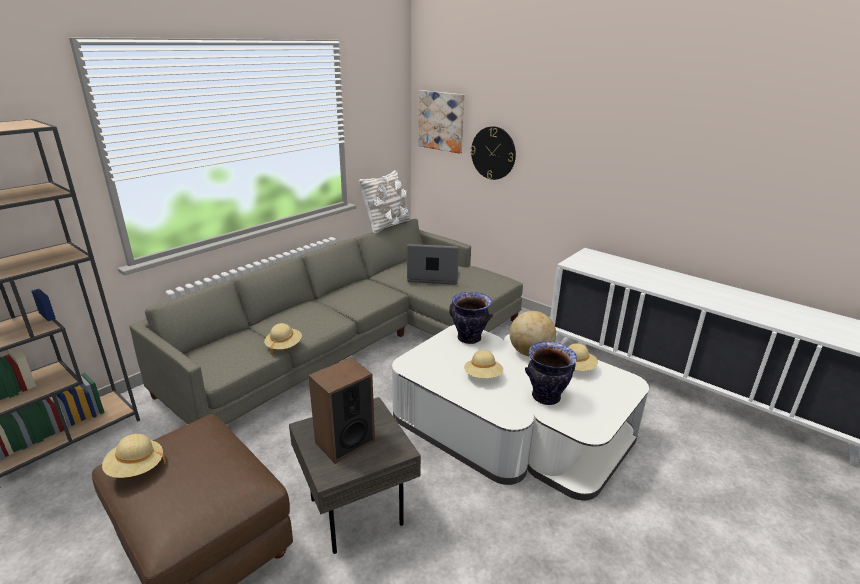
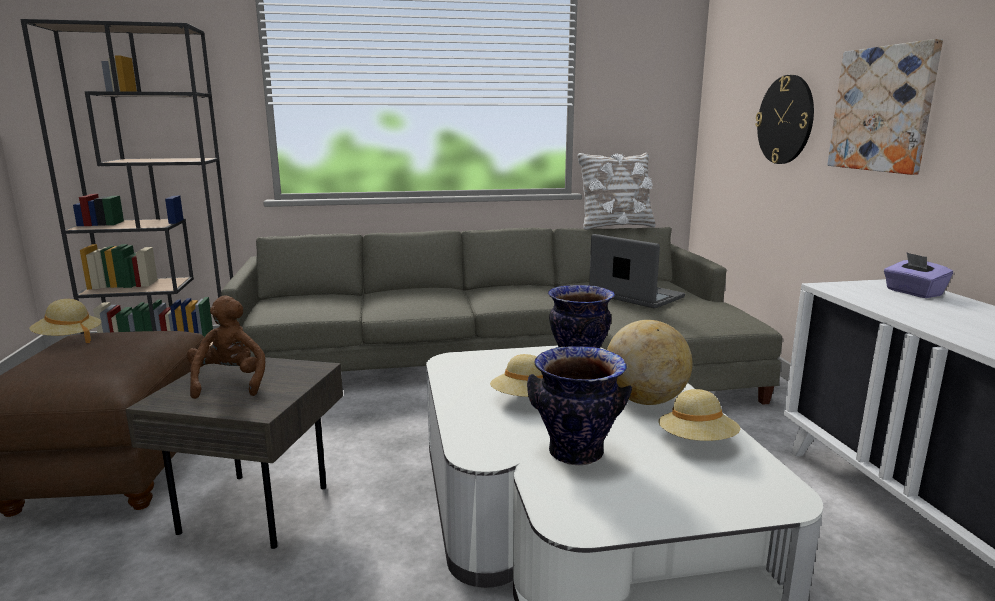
camera: 40 degrees right, 10 degrees down
beige hat [264,323,302,355] -> none
speaker [308,357,375,463] -> brown plush toy [187,296,265,399]
picture [418,90,465,154] -> picture moved to [827,39,943,175]
none -> purple tissue box [884,253,953,298]

